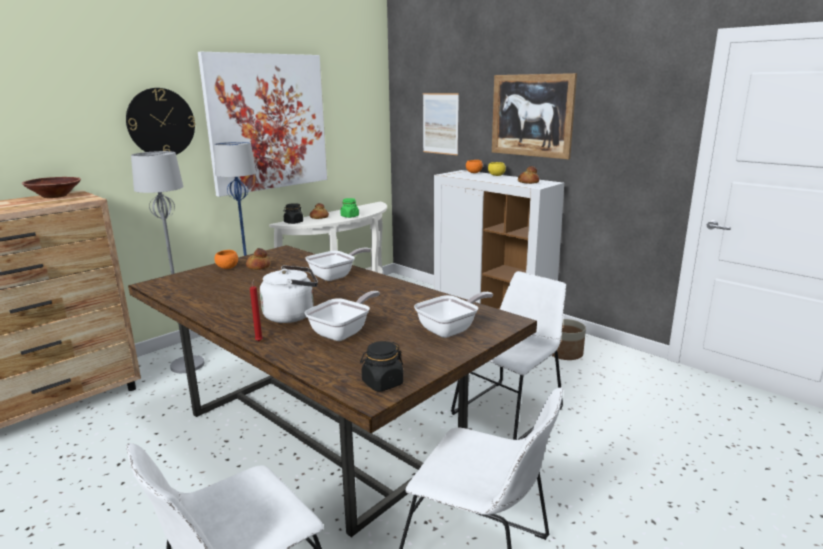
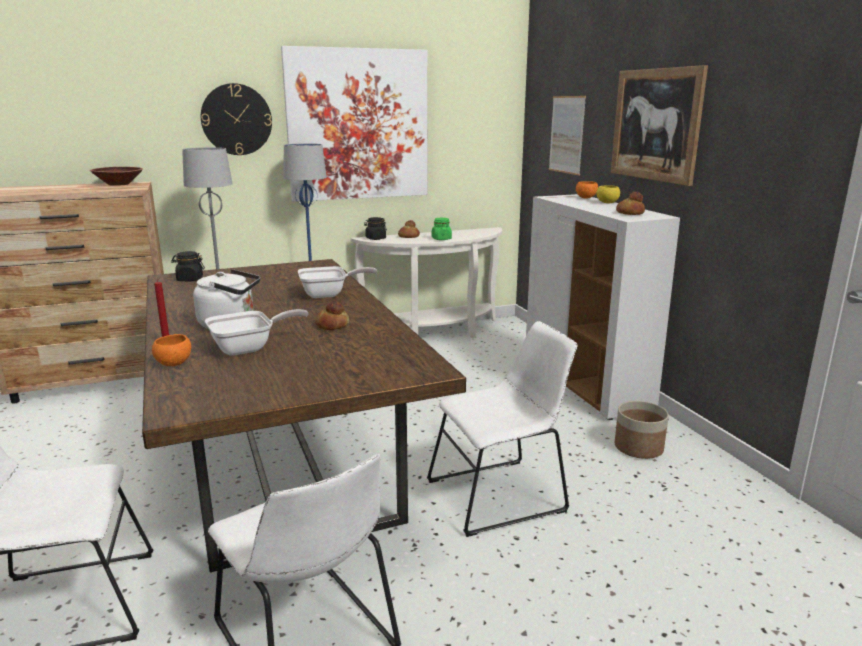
camera: 25 degrees right, 0 degrees up
orange bowl [214,250,238,269] -> orange bowl moved to [152,334,191,366]
bread [246,248,271,270] -> bread moved to [315,300,349,330]
black jar [360,341,404,392] -> black jar moved to [171,251,205,282]
frying pan [414,292,493,338] -> none

